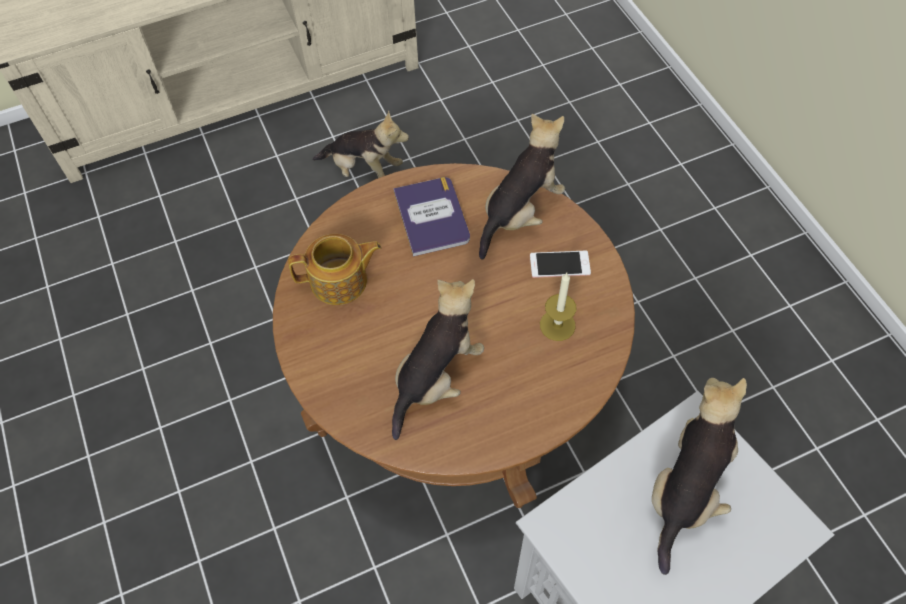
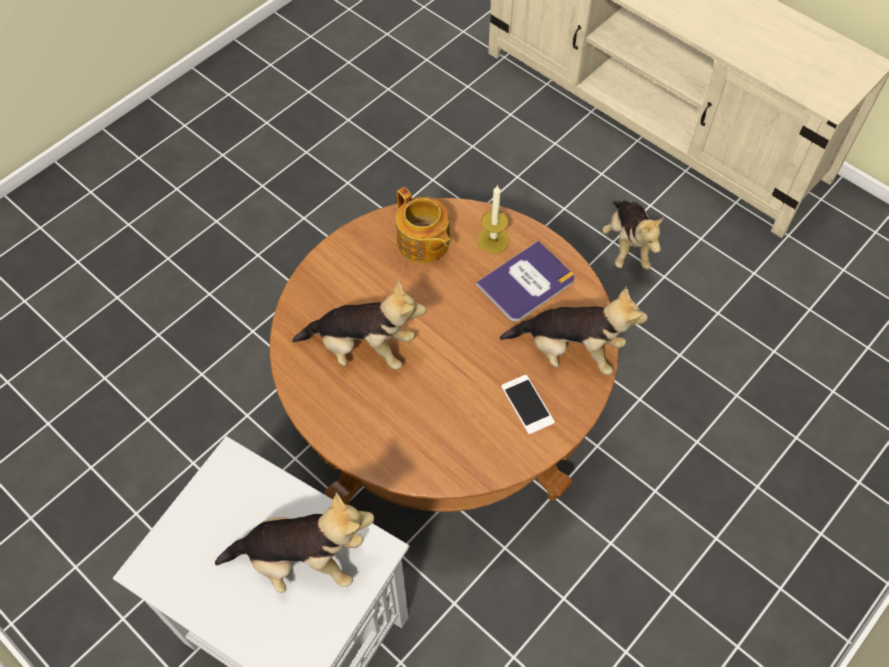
camera: 65 degrees right, 0 degrees up
candle [540,273,576,341] -> candle moved to [478,184,509,253]

